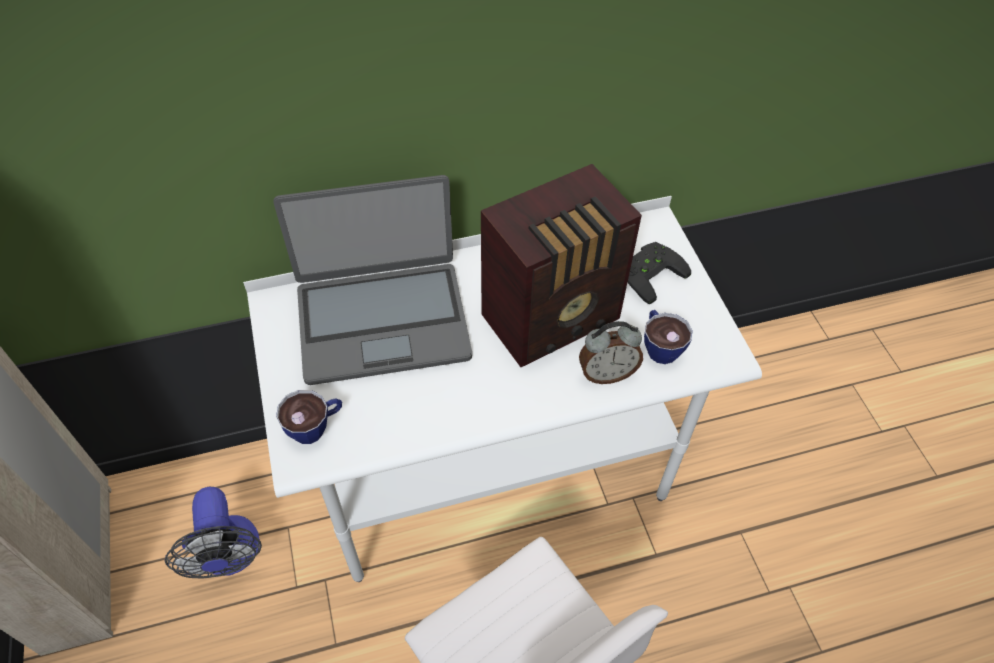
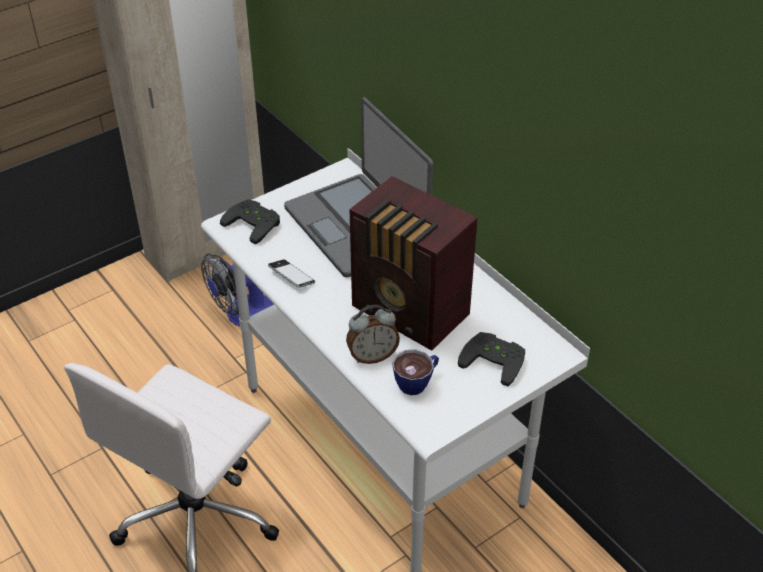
camera: 70 degrees right, 10 degrees down
cup [276,390,342,444] -> black game controller [220,199,280,244]
alarm clock [579,321,643,384] -> alarm clock turned 75 degrees counterclockwise [346,305,400,364]
none -> phone [268,259,315,288]

